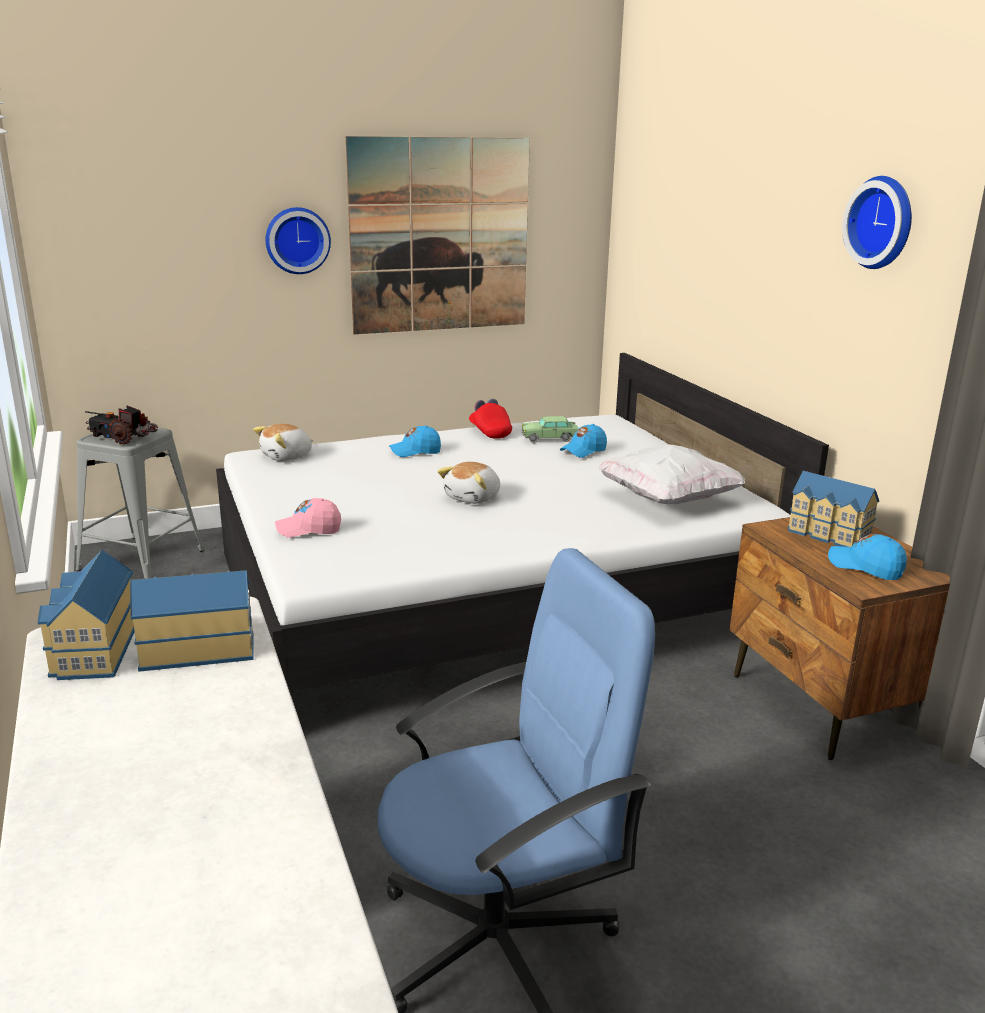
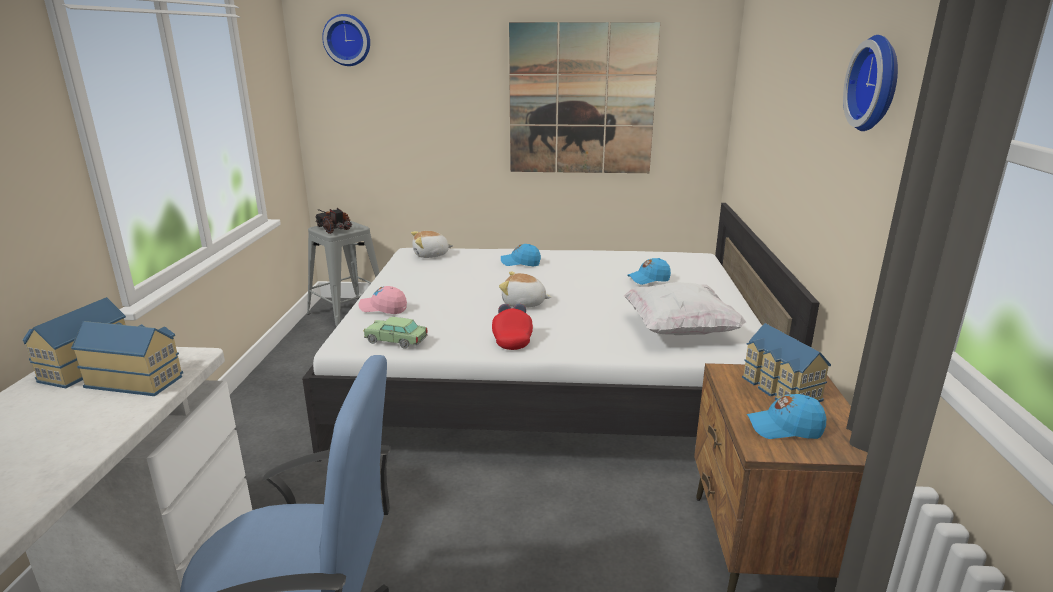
camera: 25 degrees right, 0 degrees up
wall clock [265,207,331,274] -> wall clock moved to [322,14,370,66]
plush toy [437,462,500,504] -> plush toy turned 45 degrees clockwise [499,271,551,308]
red cap [469,399,512,439] -> red cap moved to [492,304,533,350]
toy car [522,416,579,443] -> toy car moved to [364,317,428,349]
blue cap [828,534,907,580] -> blue cap turned 60 degrees counterclockwise [747,394,827,439]

